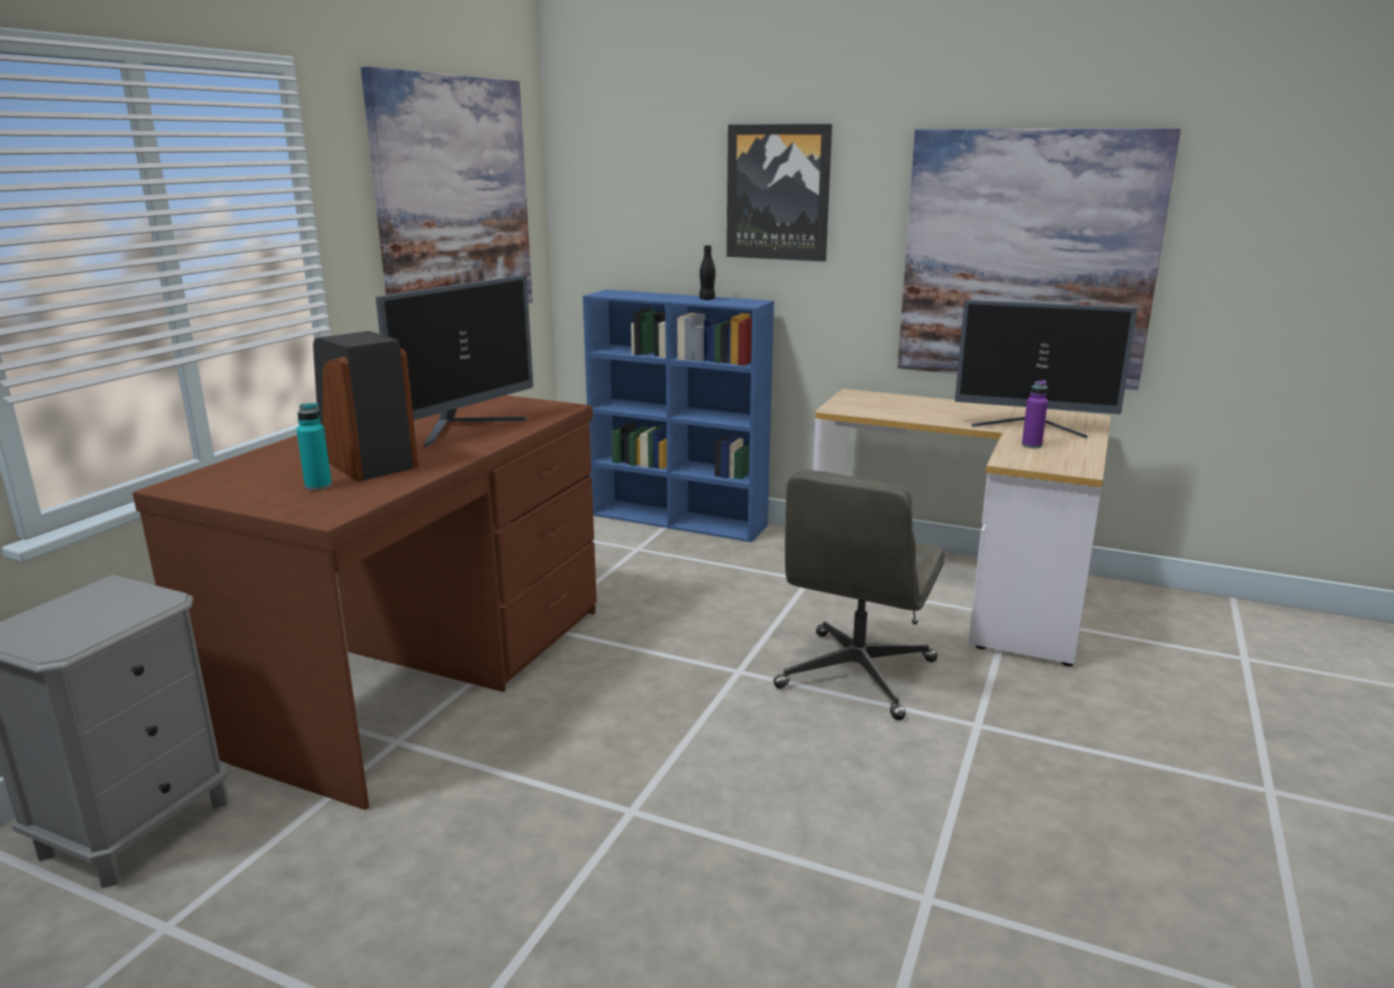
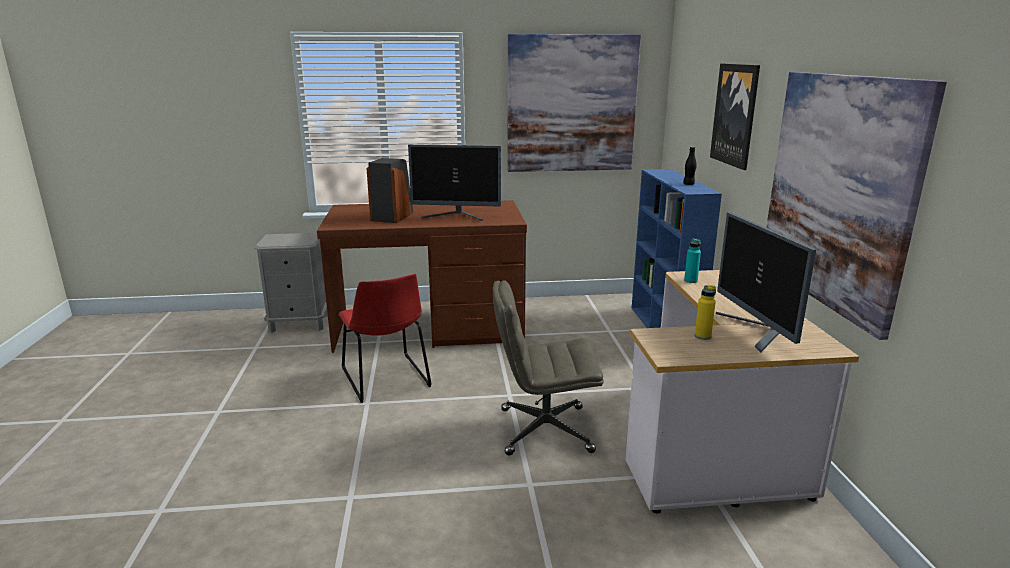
camera: 60 degrees right, 0 degrees up
turquoise bottle [296,403,332,490] -> turquoise bottle moved to [684,238,701,283]
purple bottle [1022,380,1048,448] -> yellow bottle [695,285,716,340]
none -> red chair [339,273,432,403]

